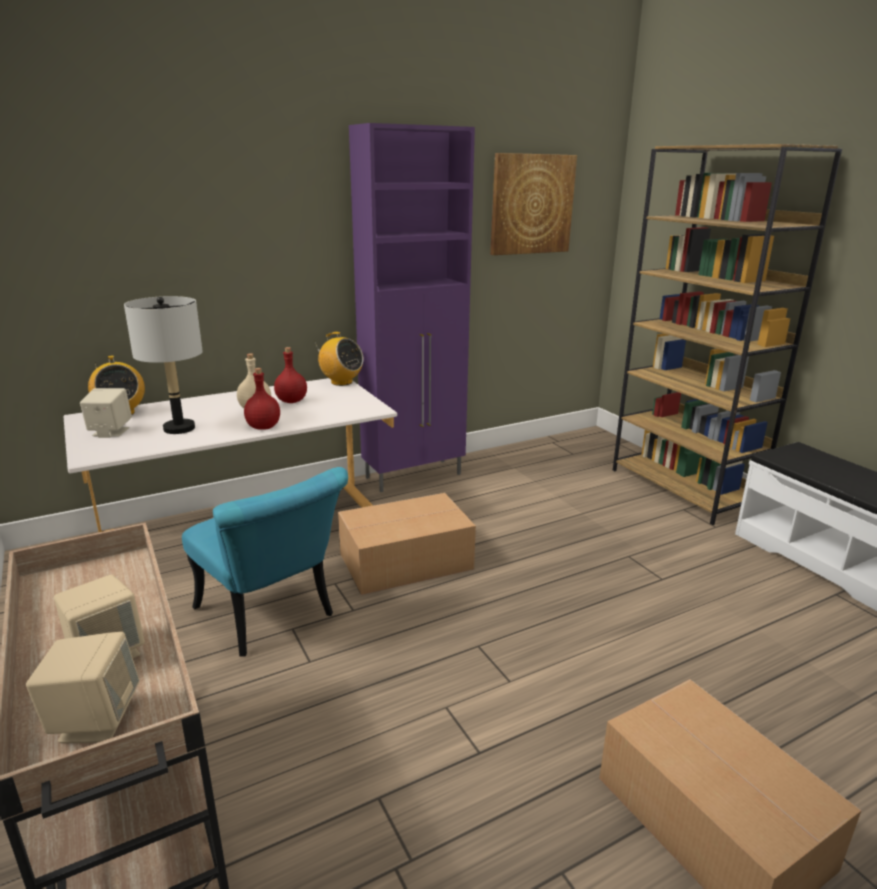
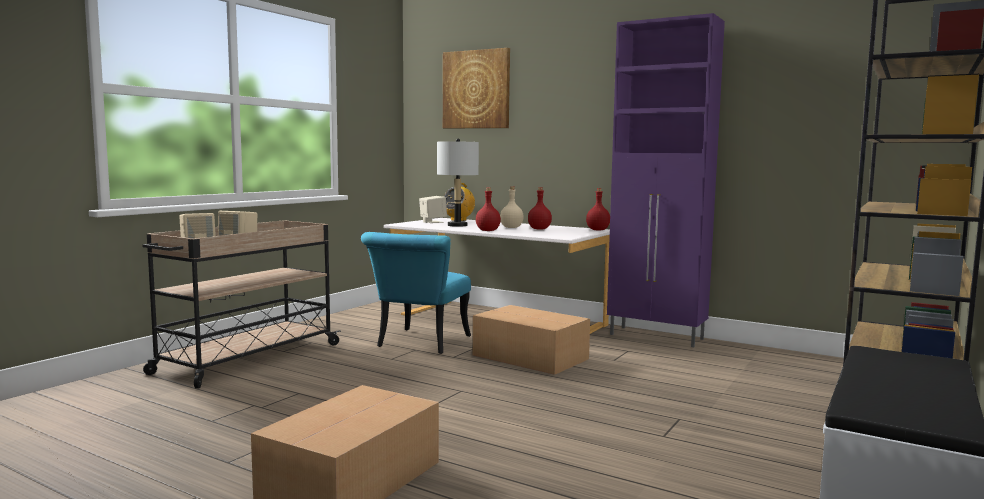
camera: 60 degrees right, 15 degrees down
radio [314,332,364,386] -> red bottle [586,188,610,230]
picture [490,153,577,255] -> picture moved to [443,48,510,128]

